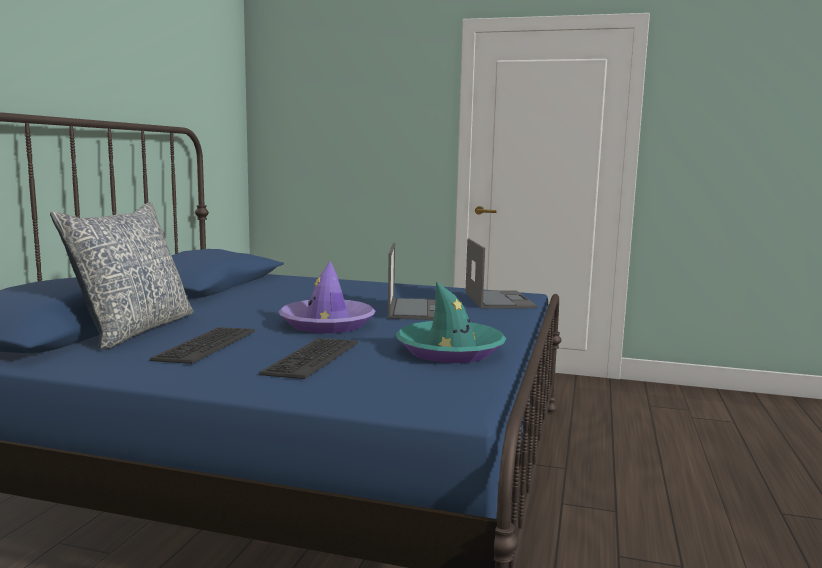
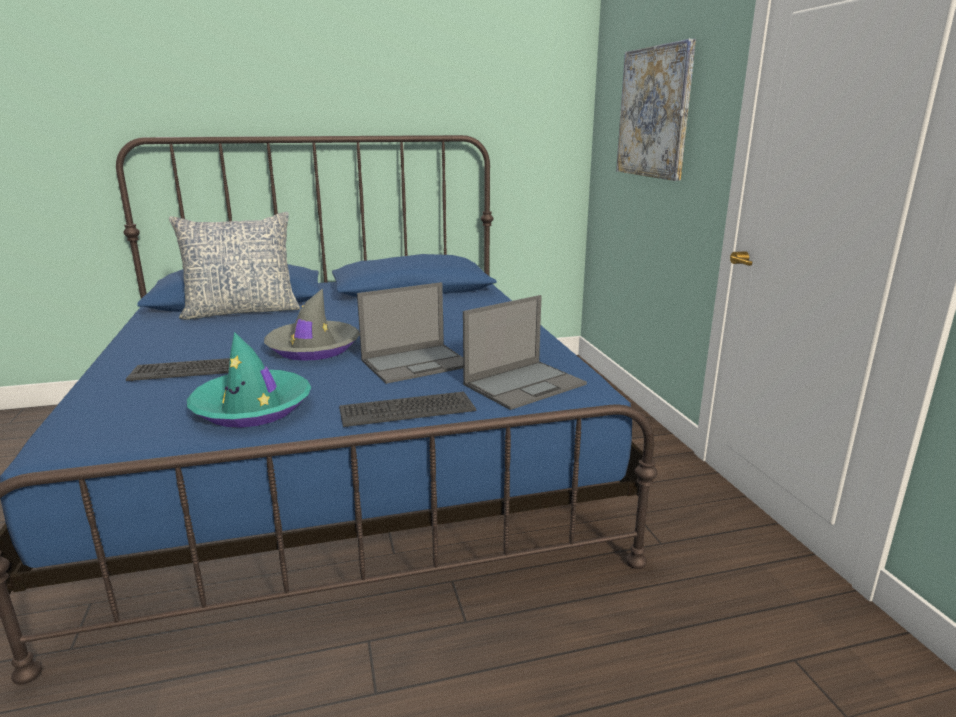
camera: 60 degrees right, 10 degrees up
keyboard [150,327,255,364] -> keyboard moved to [339,391,476,427]
purple hat [279,261,376,333] -> grey hat [264,288,360,361]
none -> picture [616,39,696,181]

